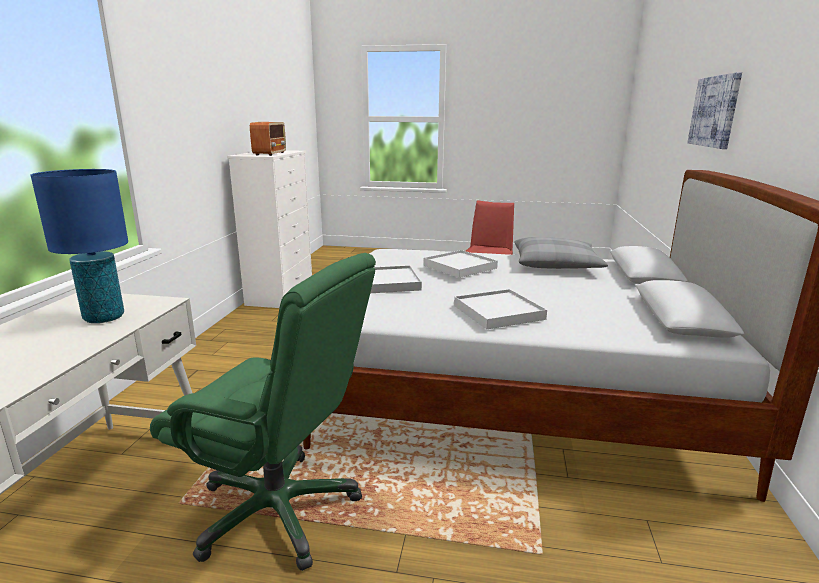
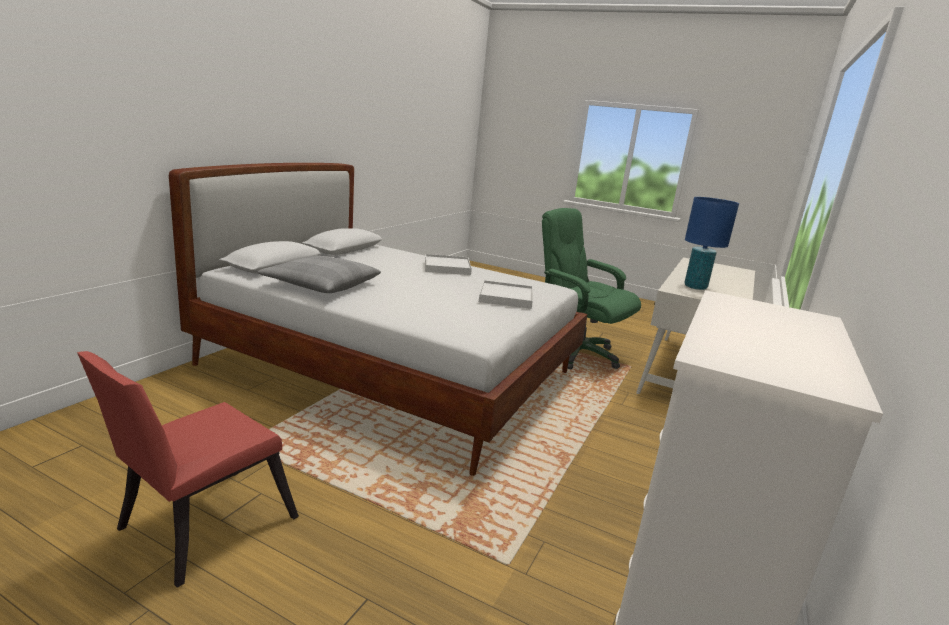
camera: 165 degrees left, 0 degrees up
radio [250,122,286,156] -> none
white tray [424,250,498,278] -> none
picture [687,72,742,149] -> none

